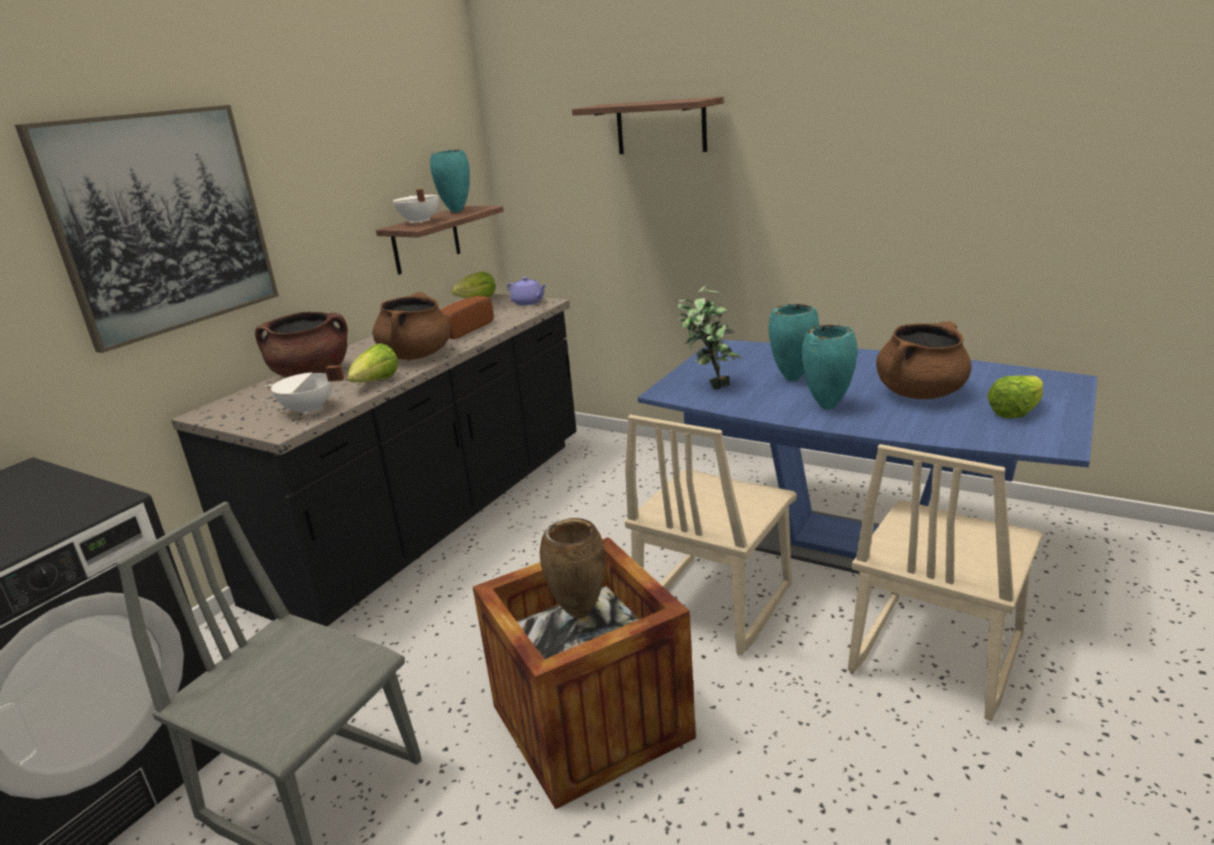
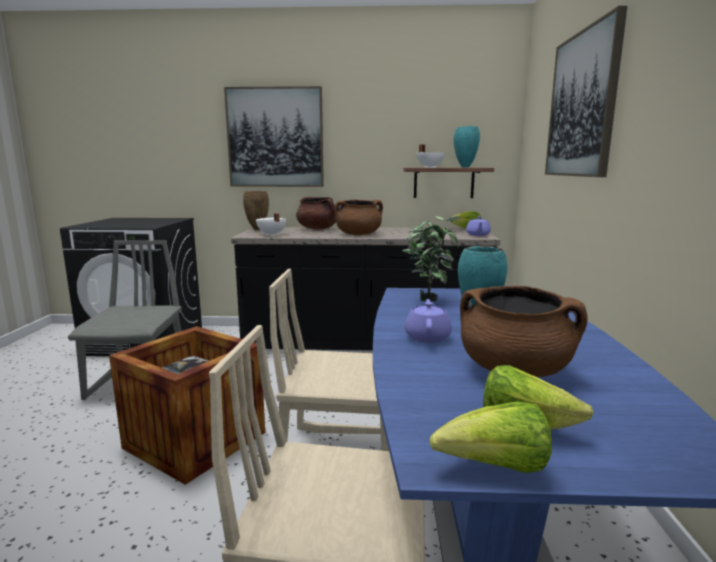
camera: 60 degrees right, 10 degrees down
lettuce [348,343,399,383] -> lettuce moved to [430,401,552,473]
bread [440,296,494,339] -> none
brown vase [540,518,605,619] -> brown vase moved to [243,191,269,230]
shelf [572,97,724,154] -> picture [545,6,627,177]
turquoise vase [802,325,858,409] -> purple teapot [405,299,452,343]

